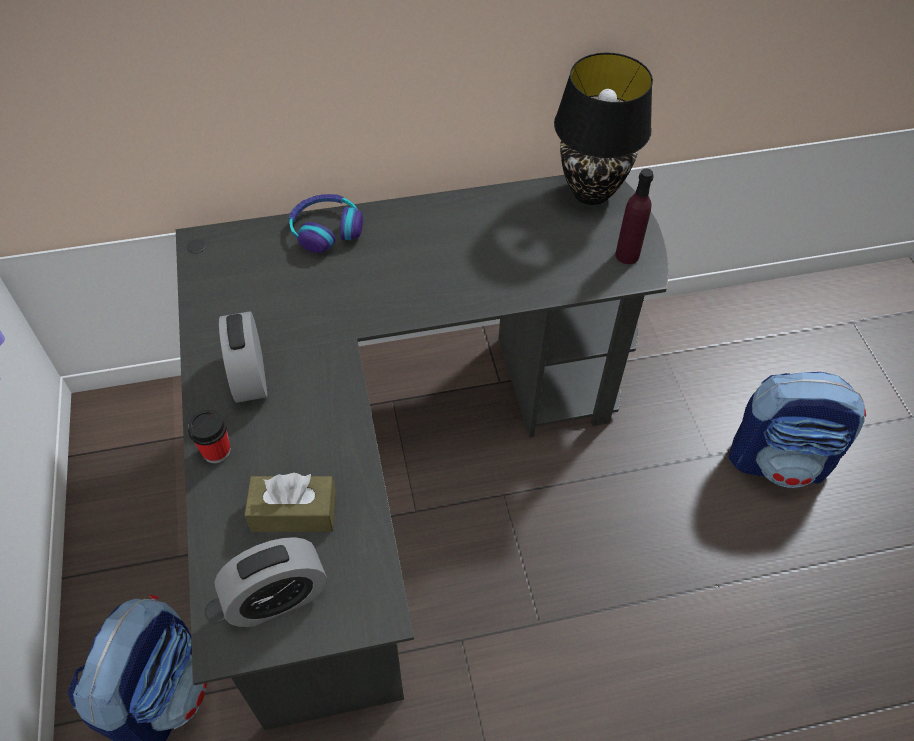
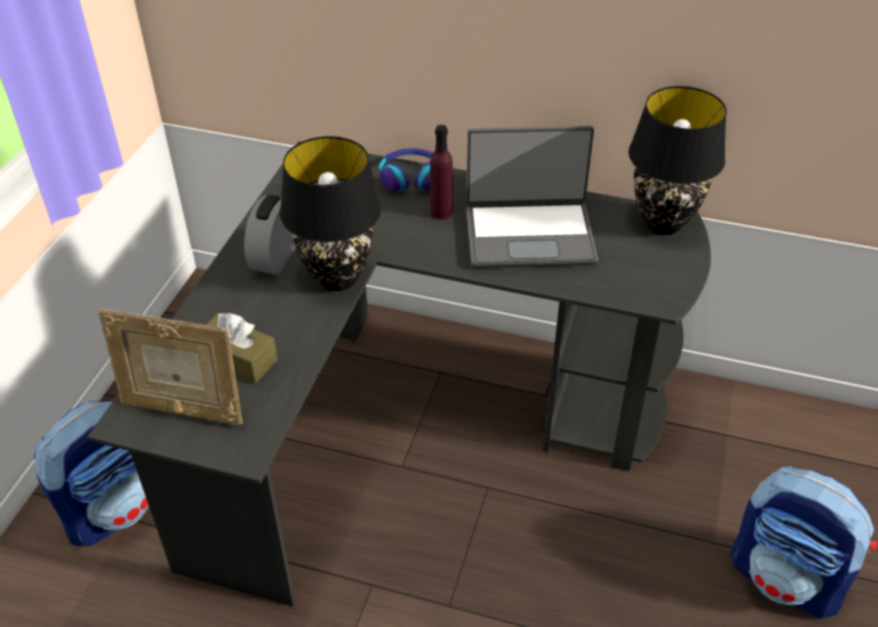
camera: 30 degrees right, 10 degrees down
cup [188,410,231,463] -> none
alarm clock [214,537,327,627] -> picture frame [98,309,242,425]
purple bottle [615,169,654,264] -> purple bottle moved to [430,125,453,219]
none -> black table lamp [280,136,382,291]
none -> laptop [466,126,598,268]

